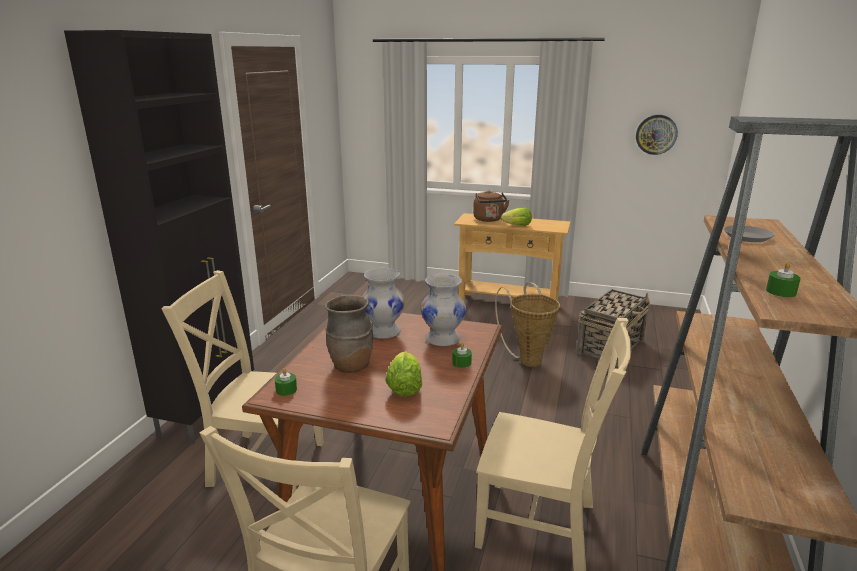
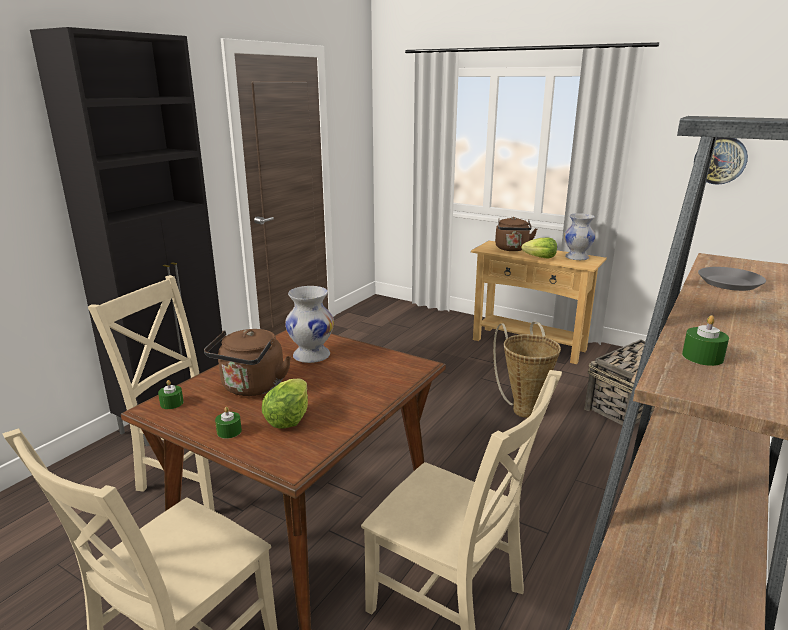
camera: 15 degrees right, 0 degrees up
brown vase [325,295,373,373] -> brown kettle [204,329,291,396]
white vase [421,273,466,346] -> white vase moved to [564,213,596,260]
green candle [452,343,472,368] -> green candle moved to [215,407,242,439]

